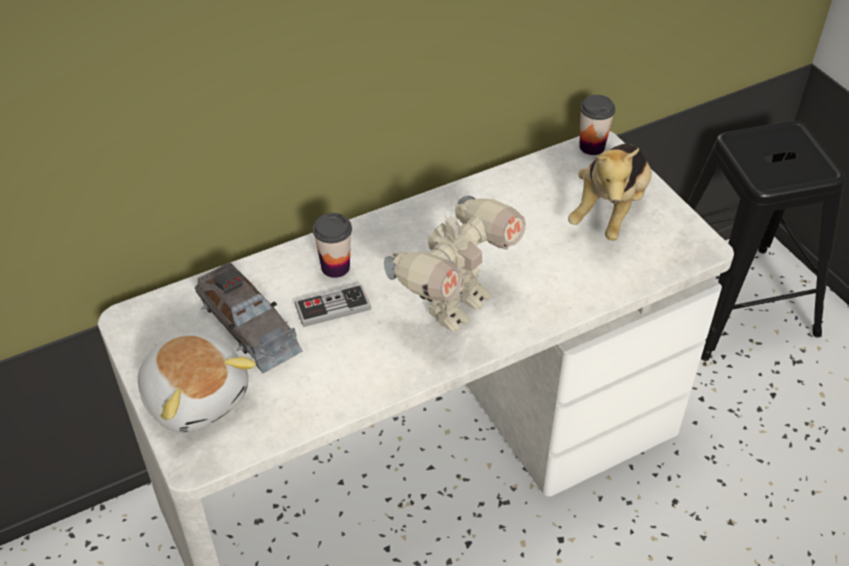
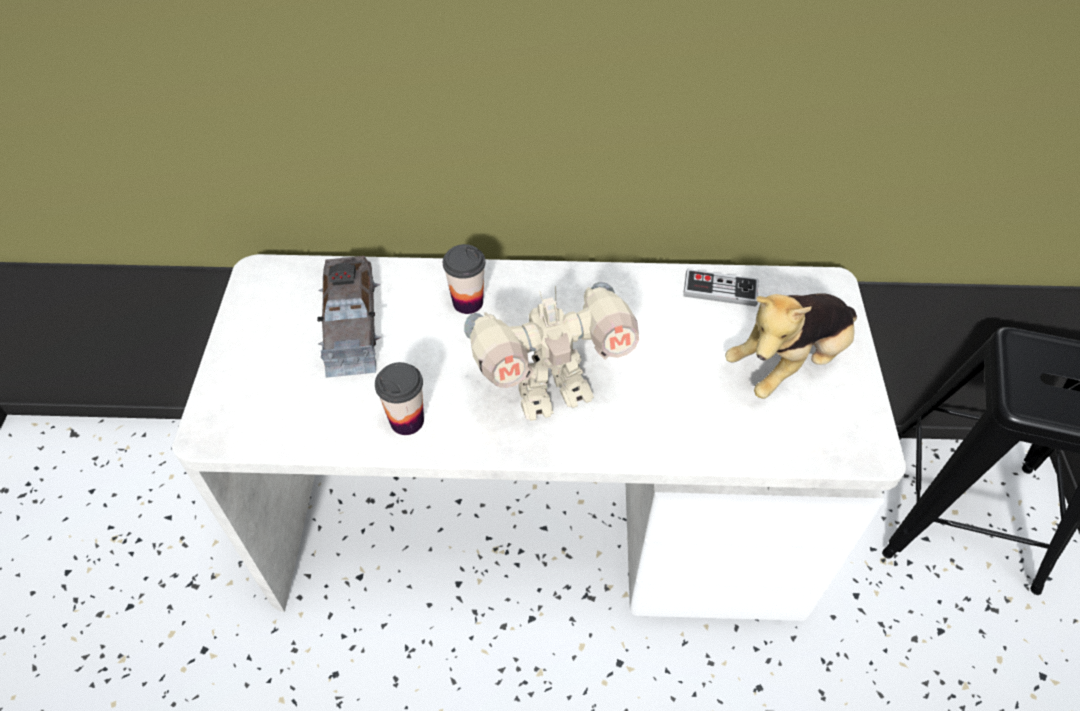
camera: 30 degrees right, 5 degrees up
plush toy [138,333,256,433] -> none
game controller [294,284,371,327] -> game controller moved to [683,269,759,307]
cup [579,95,616,155] -> cup moved to [375,362,424,435]

